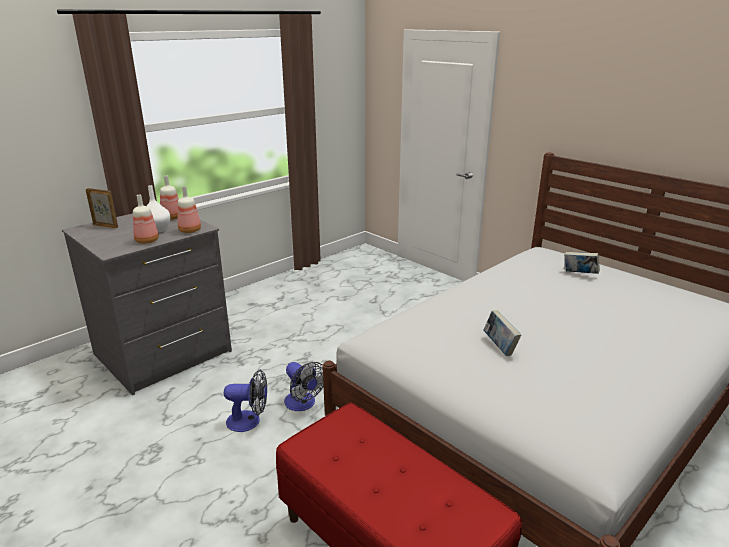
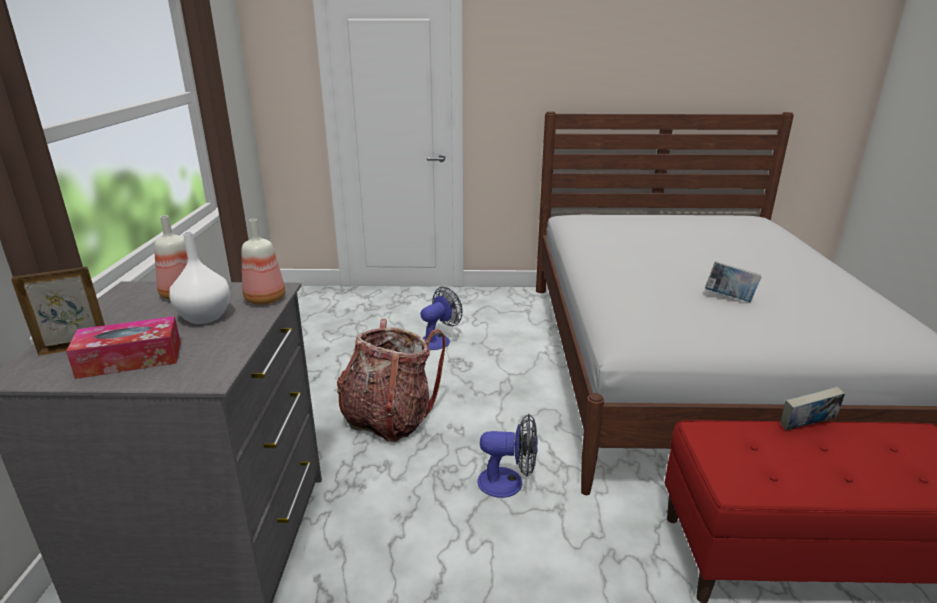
camera: 45 degrees left, 0 degrees up
bottle [133,195,159,244] -> none
fan [224,370,267,432] -> fan moved to [420,287,463,350]
book [564,252,600,274] -> book moved to [781,386,845,431]
none -> tissue box [66,316,181,379]
none -> backpack [337,319,446,442]

